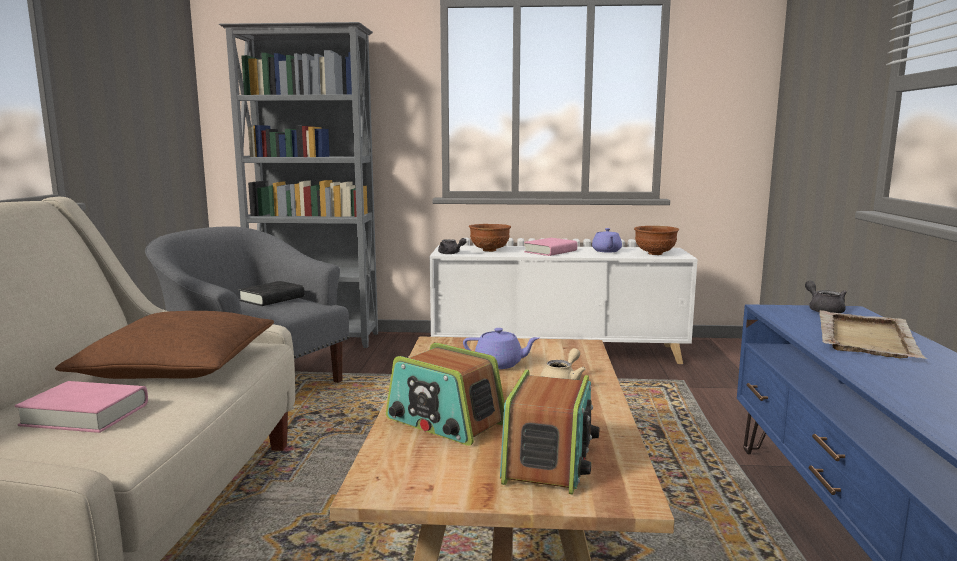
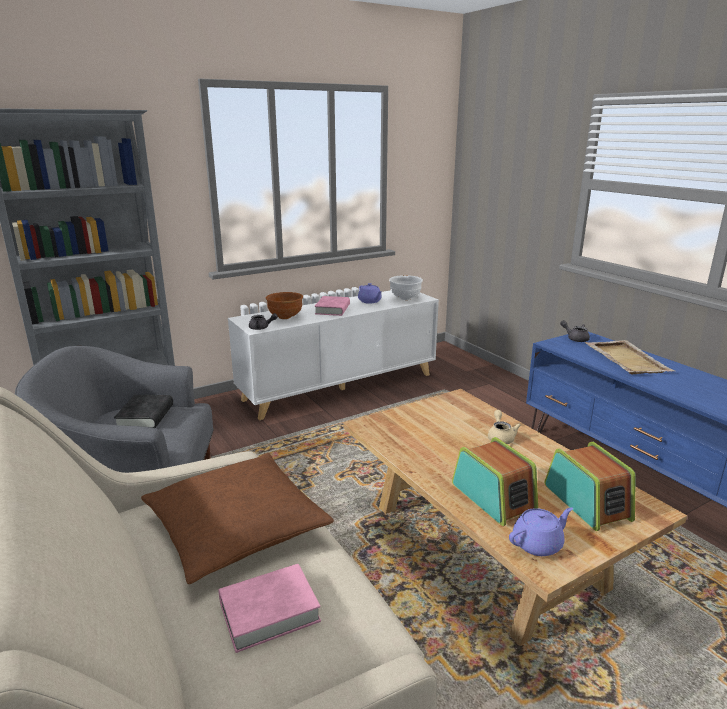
camera: 35 degrees left, 10 degrees up
radio [386,343,505,446] -> radio turned 120 degrees counterclockwise [452,437,538,526]
purple teapot [463,328,539,369] -> purple teapot moved to [509,507,573,556]
brown bowl [634,226,679,255] -> white bowl [389,275,423,300]

